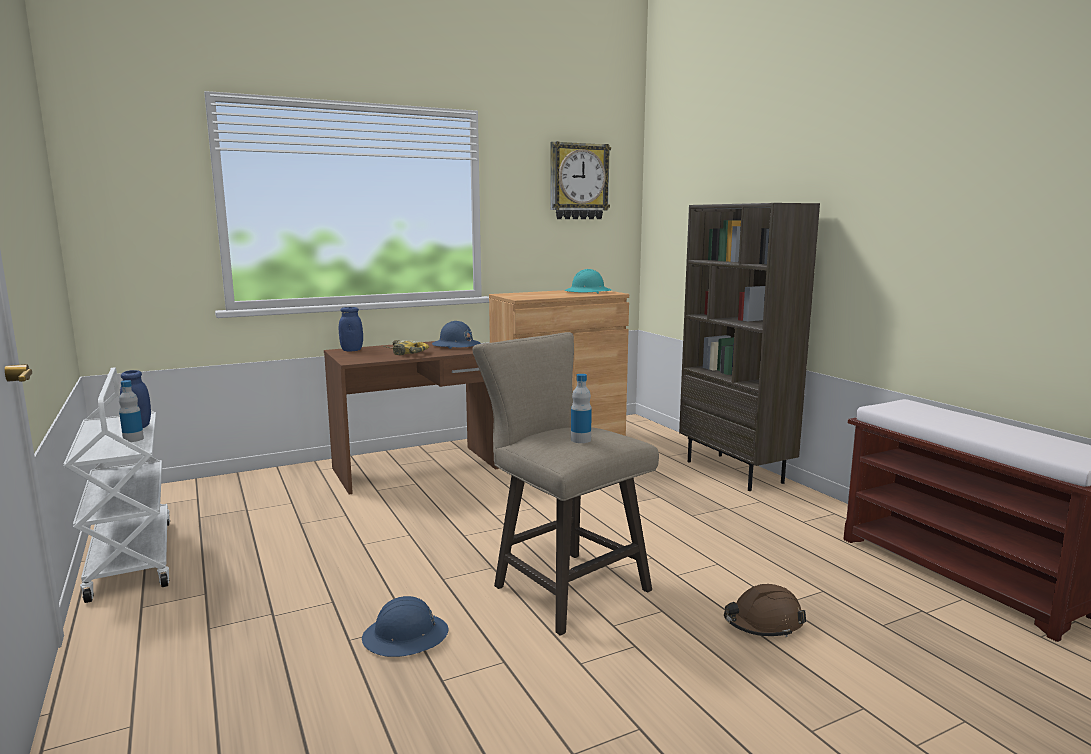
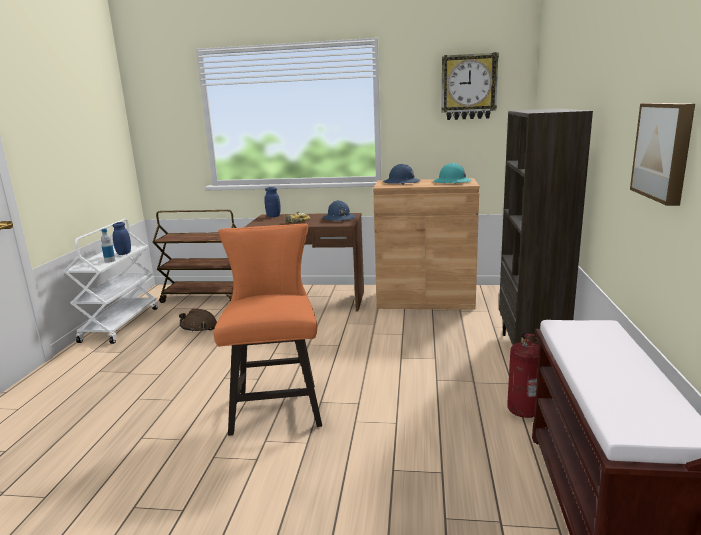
camera: 35 degrees right, 5 degrees up
blue hard hat [362,596,449,657] -> blue hard hat moved to [383,164,421,185]
beige stool [472,332,659,636] -> orange stool [213,223,322,436]
bottle [571,374,592,443] -> none
brown hard hat [724,584,806,637] -> brown hard hat moved to [179,309,217,332]
none -> brown cart [153,210,237,303]
none -> fire extinguisher [507,332,539,418]
none -> picture [630,103,695,206]

